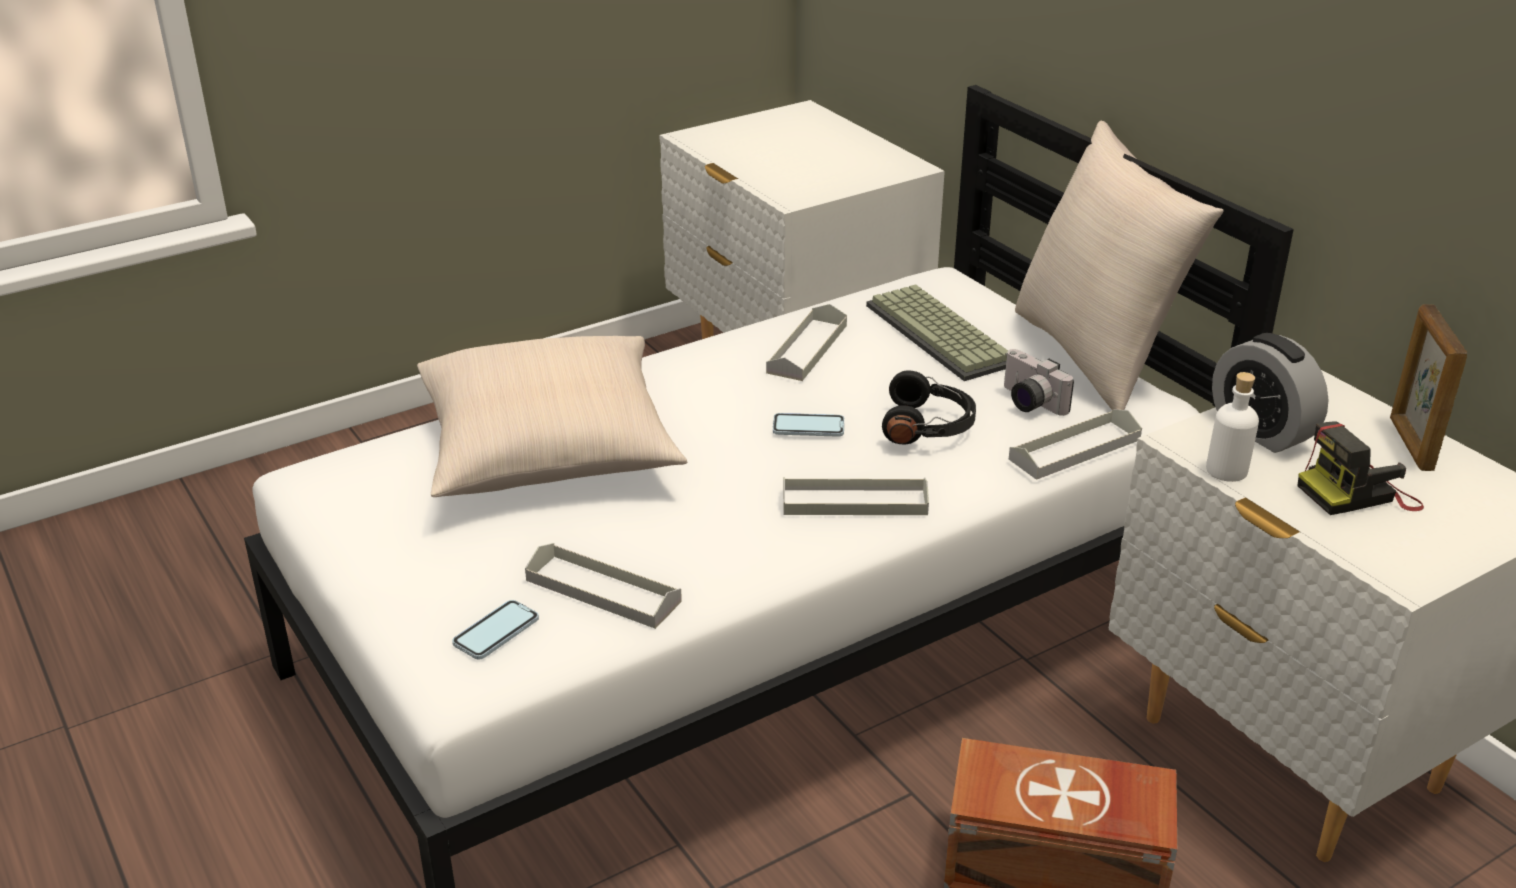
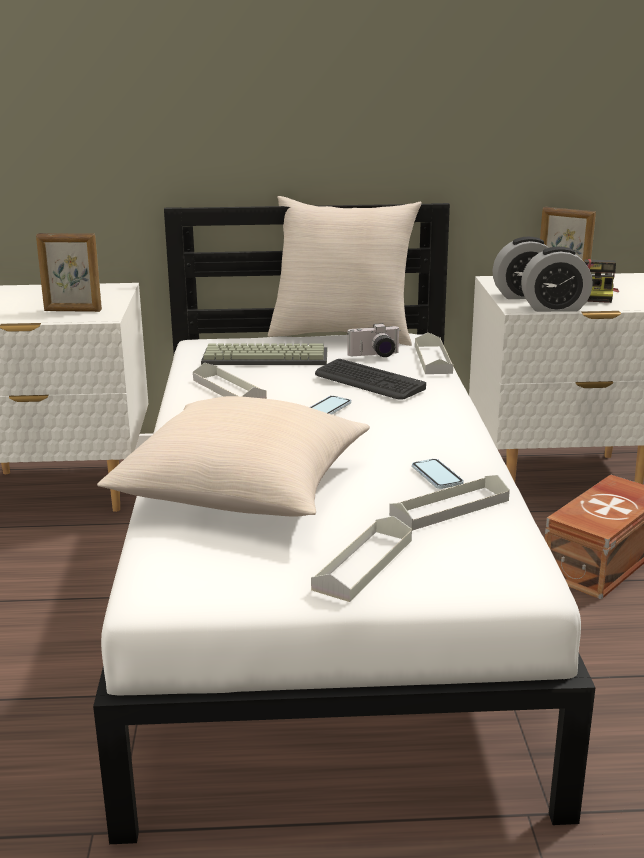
camera: 60 degrees left, 10 degrees down
phone [452,600,539,659] -> phone moved to [412,459,464,489]
grey tray [783,477,929,515] -> grey tray moved to [311,516,412,602]
black headphones [882,370,976,444] -> keyboard [315,359,426,400]
white bottle [1206,372,1259,482] -> alarm clock [521,246,593,312]
none -> picture frame [36,233,102,312]

